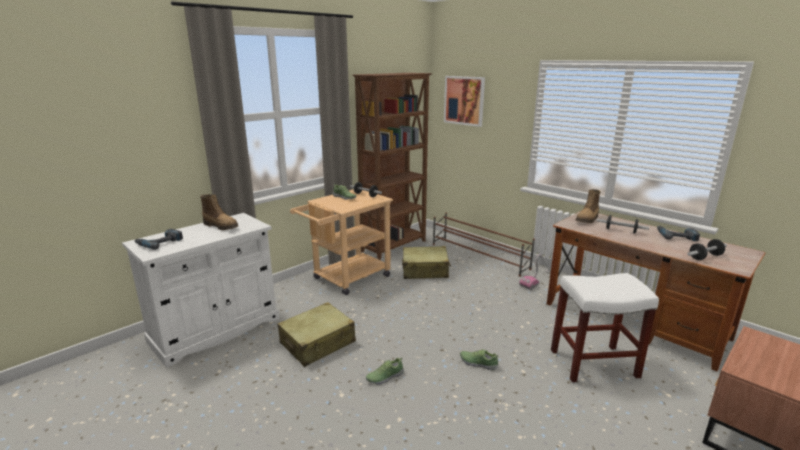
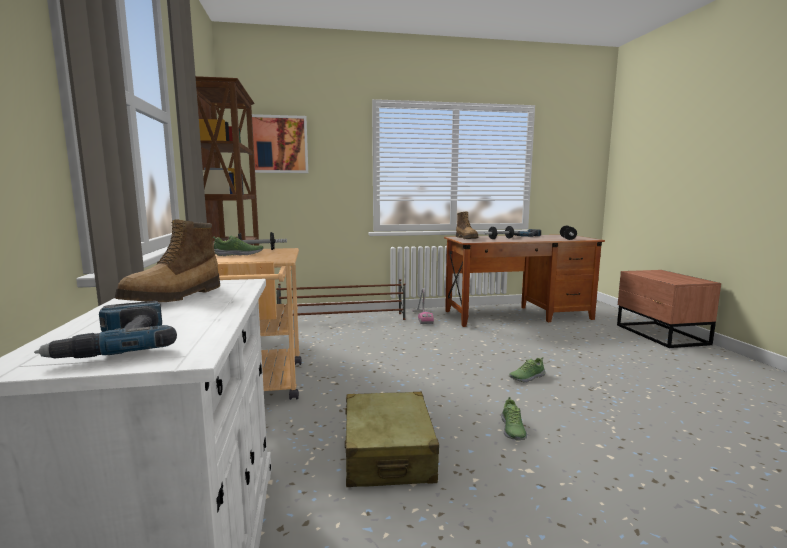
camera: 55 degrees left, 10 degrees down
boot [200,194,238,230] -> boot turned 135 degrees clockwise [115,219,220,302]
beige suitcase [402,246,451,279] -> none
white stool [551,273,659,383] -> none

